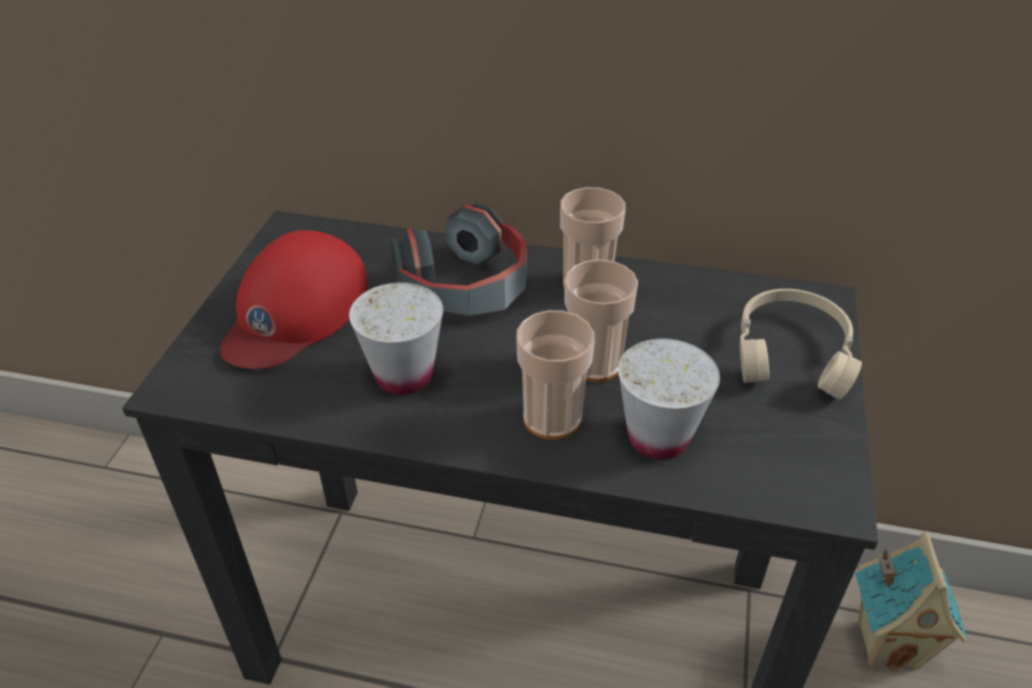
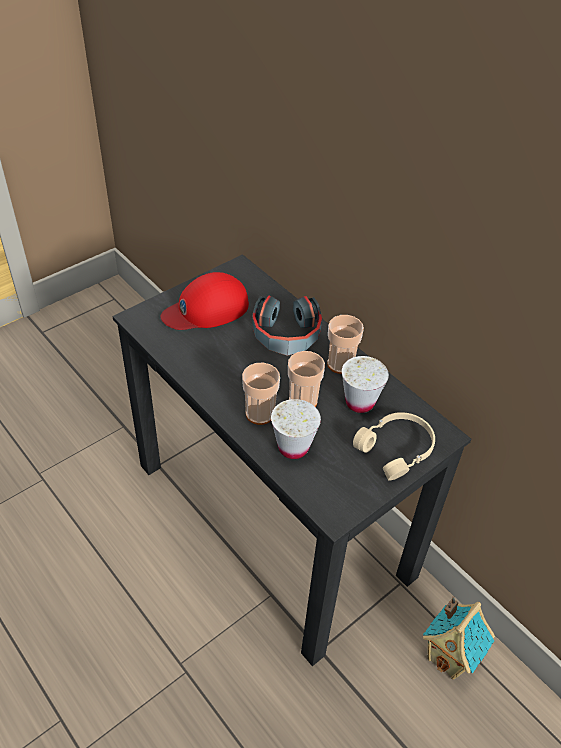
camera: 35 degrees right, 5 degrees up
white cup [349,283,443,395] -> white cup moved to [342,356,389,413]

